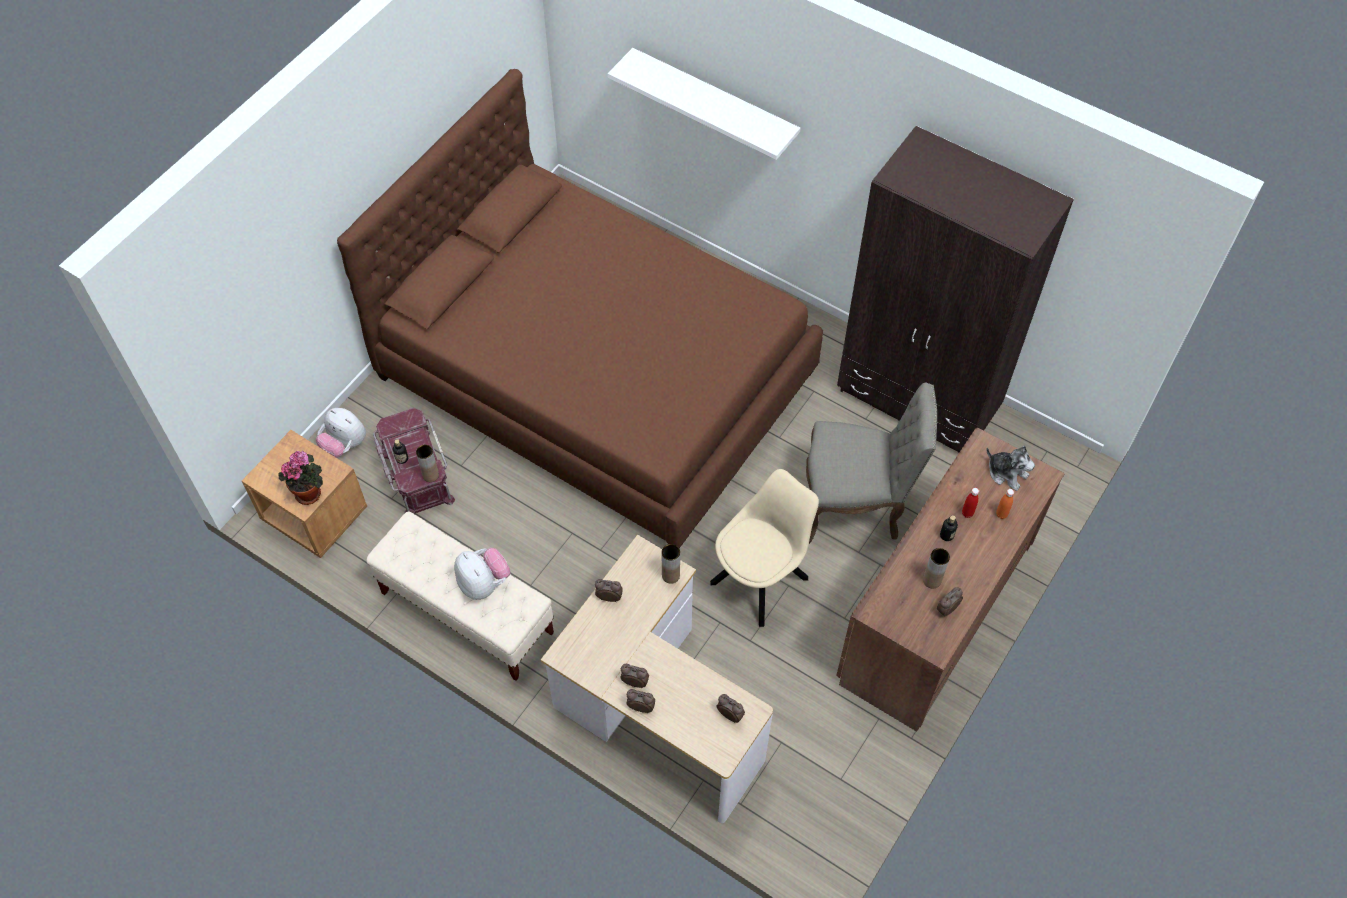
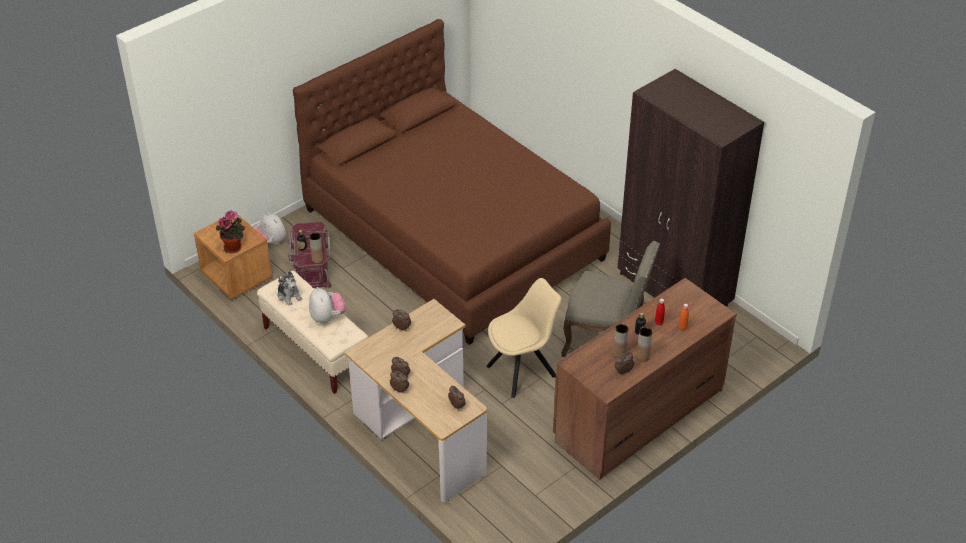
camera: 15 degrees right, 15 degrees down
white shelf [608,48,800,160] -> none
brown vase [661,544,680,584] -> brown vase moved to [637,327,652,362]
plush toy [986,446,1035,491] -> plush toy moved to [278,271,302,306]

